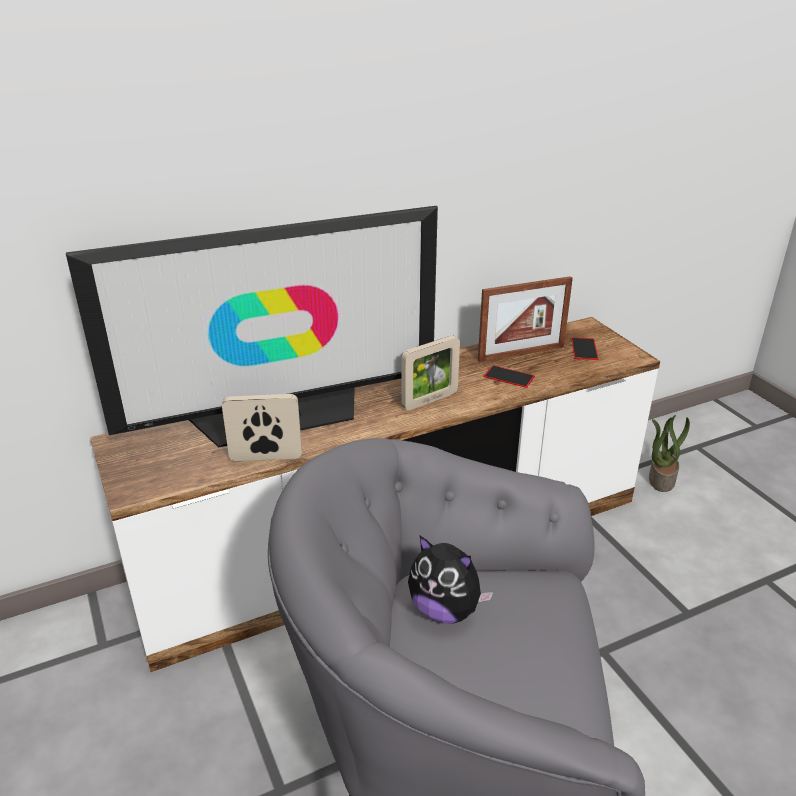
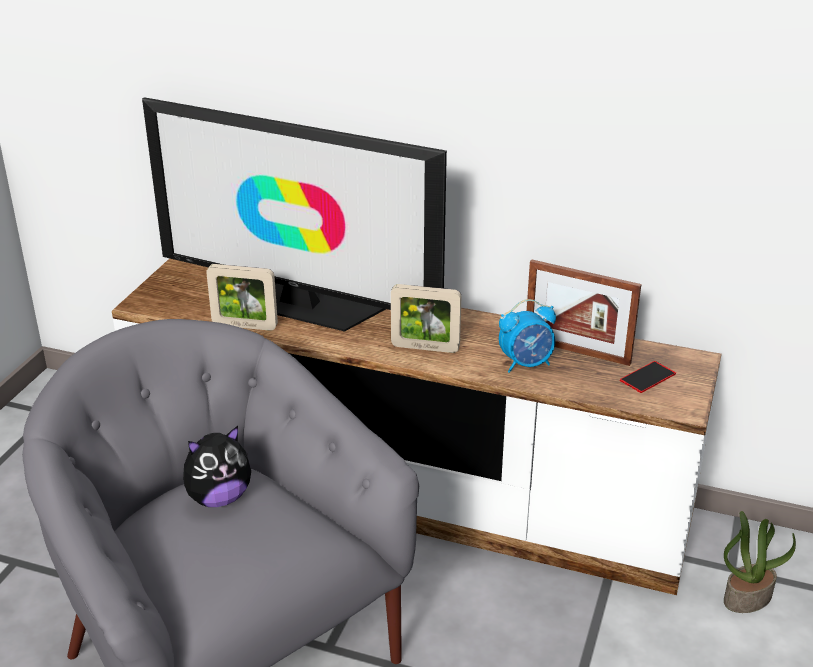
camera: 45 degrees right, 0 degrees up
picture frame [222,394,302,461] -> picture frame turned 150 degrees clockwise [206,264,278,331]
plush toy [408,536,493,624] -> plush toy turned 105 degrees counterclockwise [183,426,251,507]
phone [483,365,535,388] -> alarm clock [499,299,556,373]

